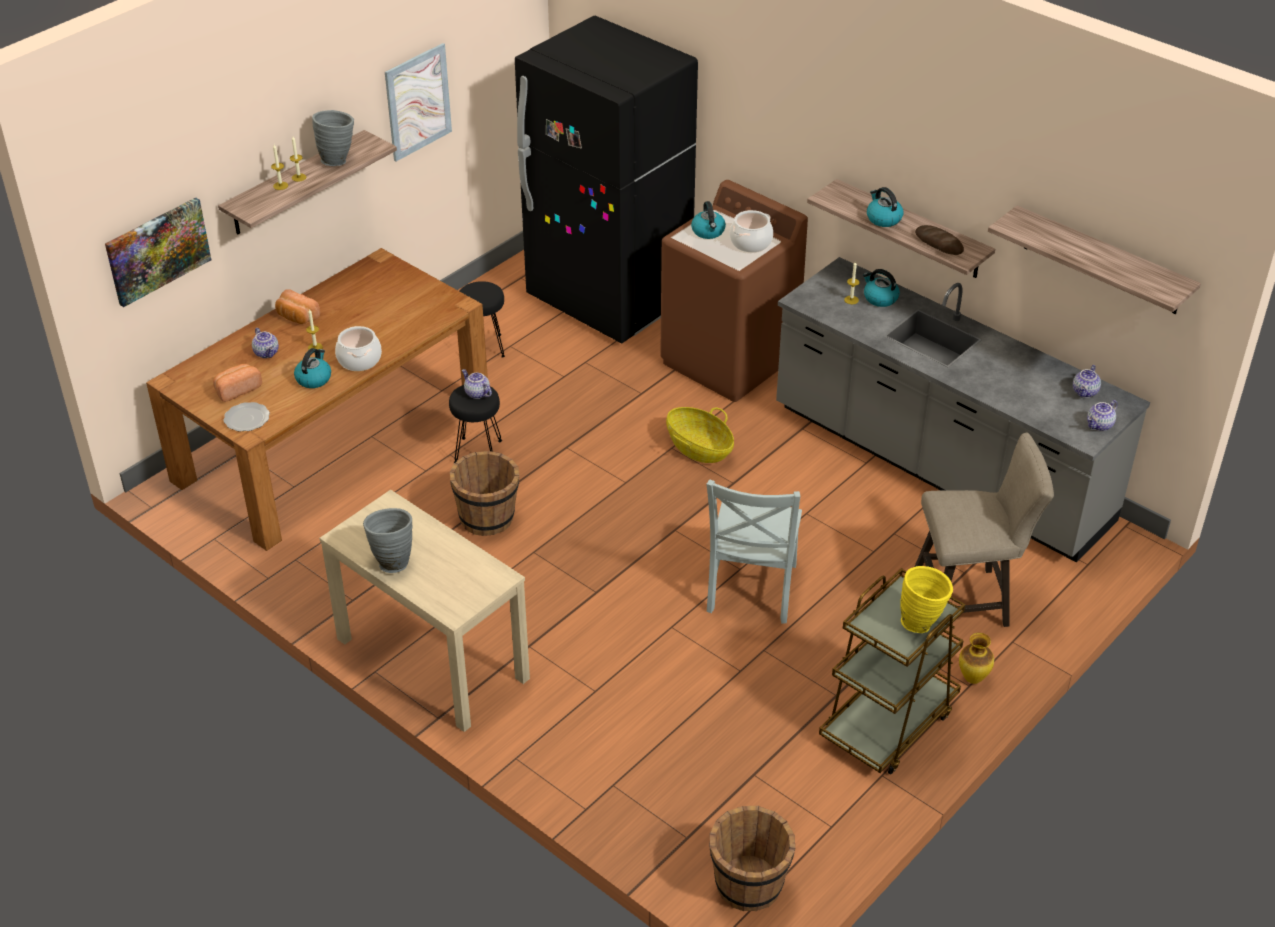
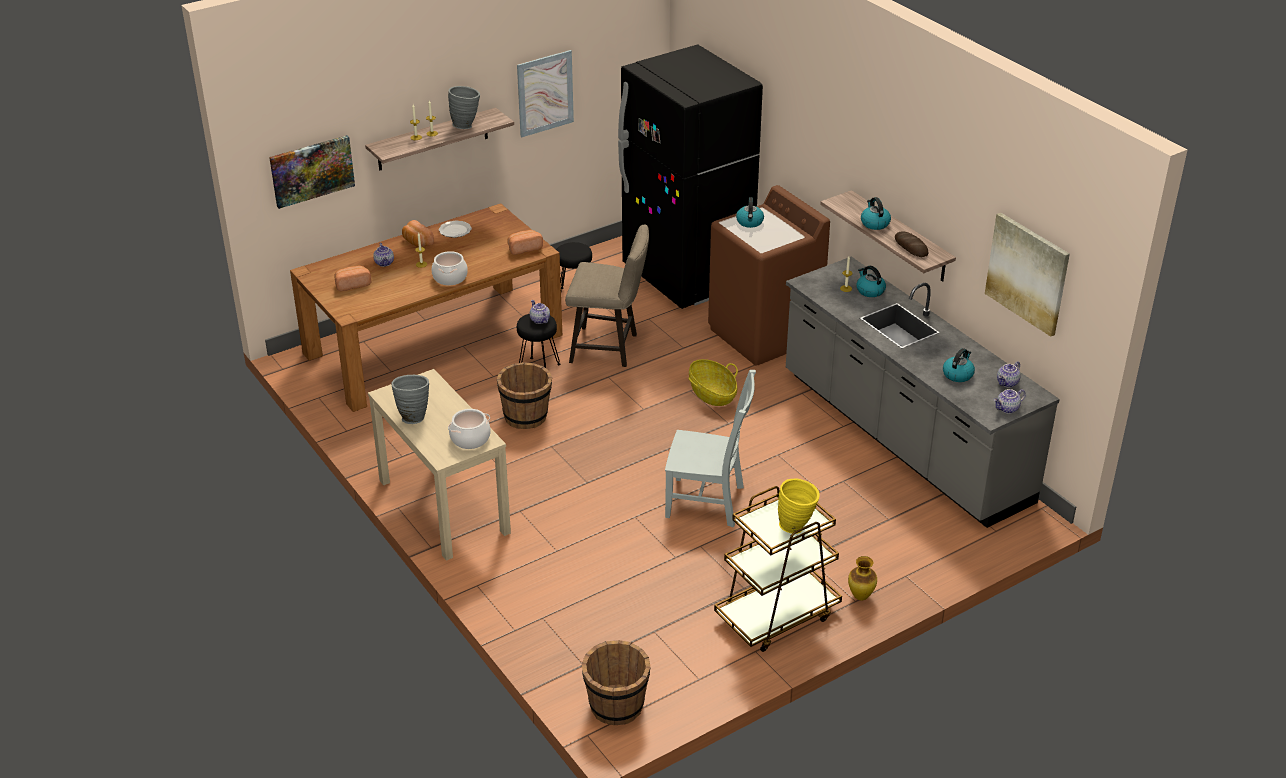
camera: 15 degrees right, 5 degrees down
plate [223,402,270,431] -> plate moved to [439,221,472,238]
kettle [294,348,331,388] -> kettle moved to [943,348,975,382]
grey chair [706,479,802,624] -> grey chair turned 105 degrees counterclockwise [665,370,756,527]
cooking pot [730,210,773,252] -> cooking pot moved to [448,409,491,449]
beige stool [915,432,1054,627] -> beige stool moved to [565,225,649,367]
shelf [988,205,1201,314] -> picture [985,213,1070,337]
none -> bread [507,230,543,255]

